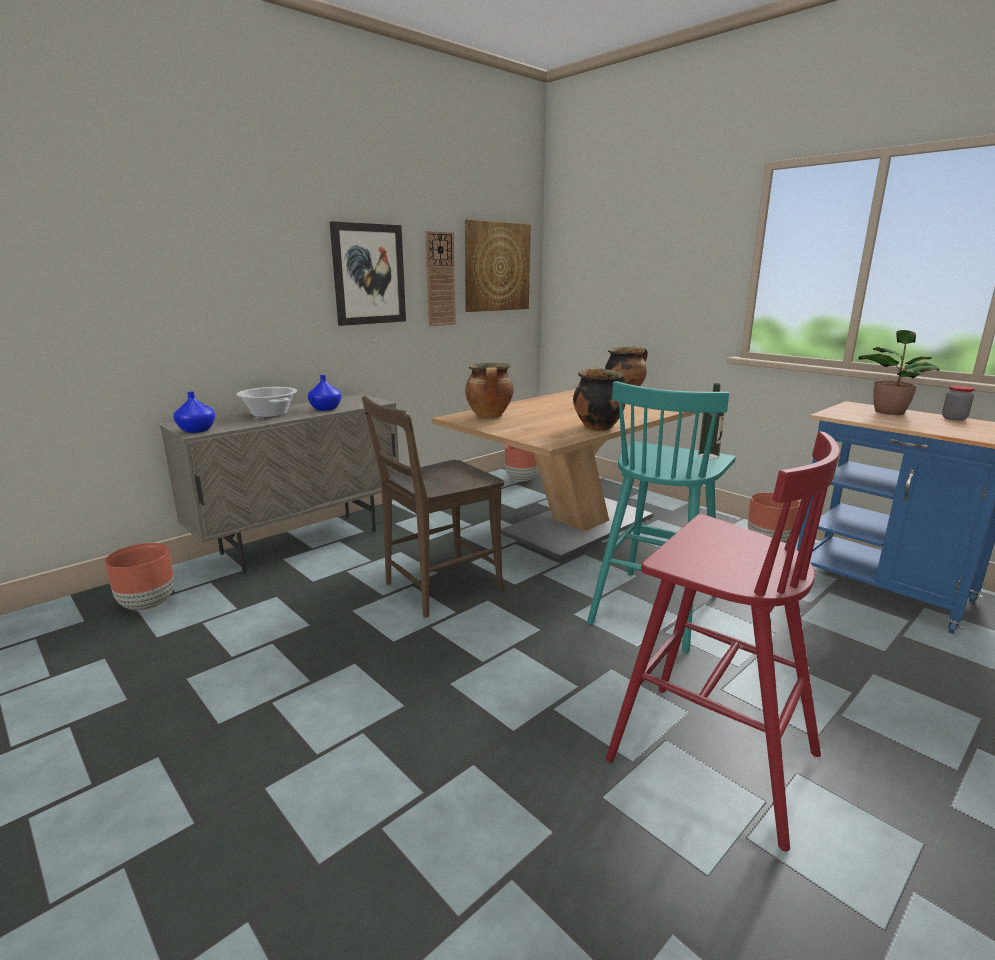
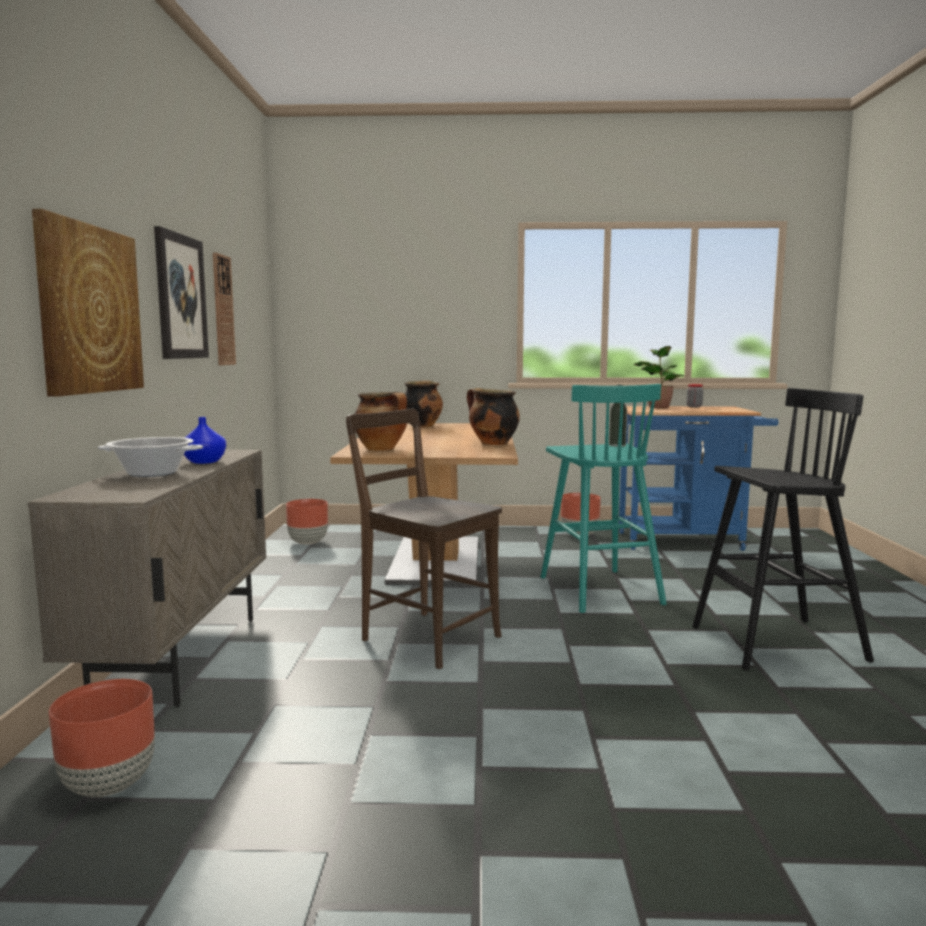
camera: 45 degrees left, 10 degrees down
blue vase [173,392,215,433] -> none
brown chair [362,396,504,618] -> brown chair turned 120 degrees clockwise [346,409,502,669]
picture [465,219,531,312] -> picture moved to [32,209,144,397]
red stool [606,431,840,851] -> black stool [692,388,874,671]

